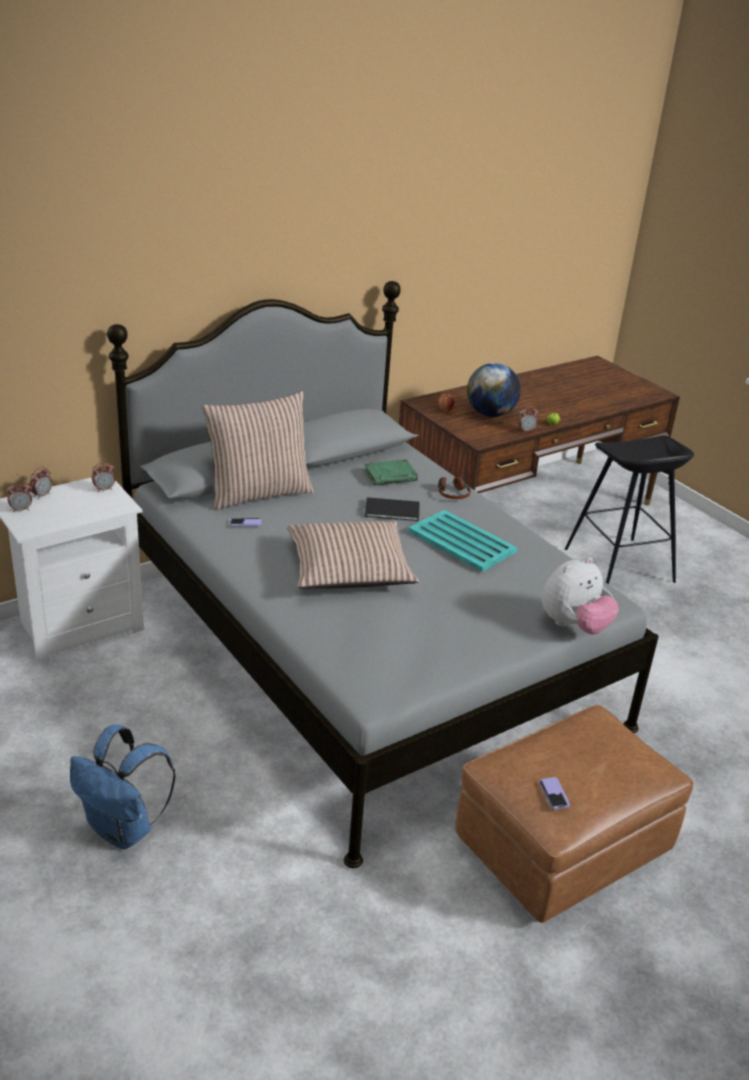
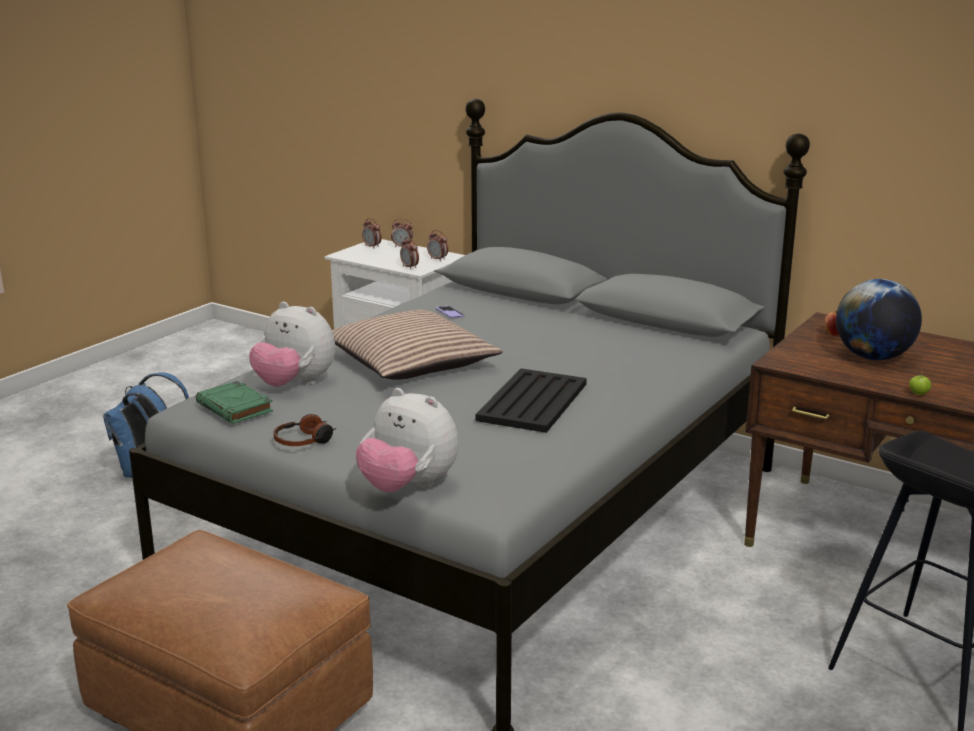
camera: 70 degrees right, 10 degrees down
pillow [202,391,314,510] -> none
green book [364,459,418,485] -> green book moved to [196,381,273,424]
black book [365,497,420,521] -> none
turquoise tray [408,510,518,572] -> black tray [475,368,587,433]
headphones [438,477,471,499] -> headphones moved to [273,414,336,446]
alarm clock [517,406,539,432] -> alarm clock moved to [400,237,419,270]
phone [539,777,570,810] -> none
none -> plush toy [249,301,335,387]

